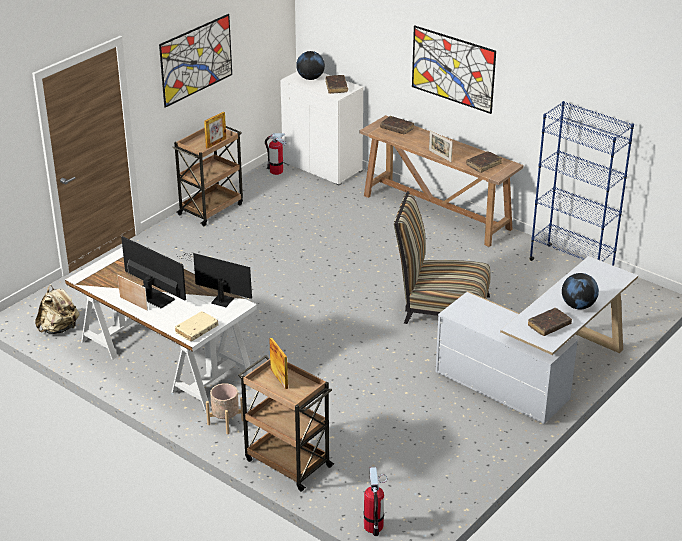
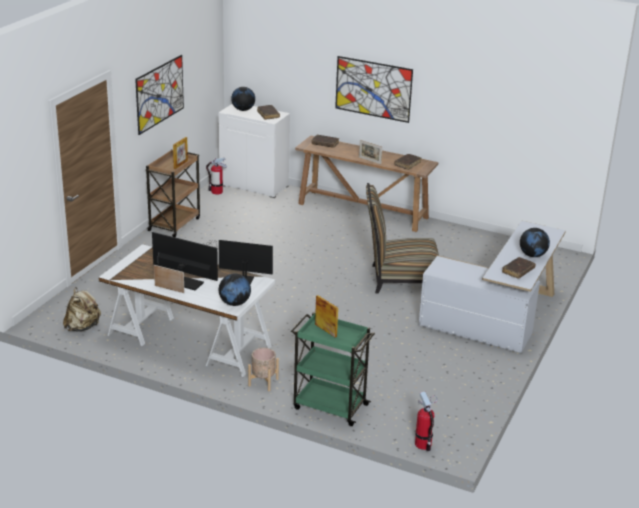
camera: 15 degrees left, 5 degrees down
beige book [175,311,218,341] -> globe [219,274,251,306]
brown cart [238,355,334,492] -> green cart [291,312,375,426]
blue bookcase [529,101,634,266] -> none

